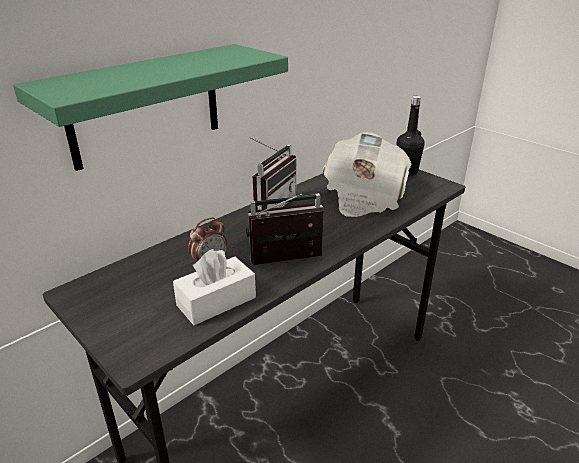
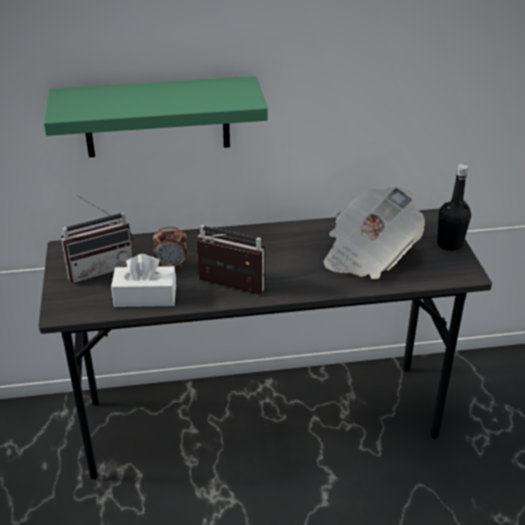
camera: 35 degrees right, 5 degrees up
radio [249,137,297,210] -> radio moved to [61,195,133,283]

